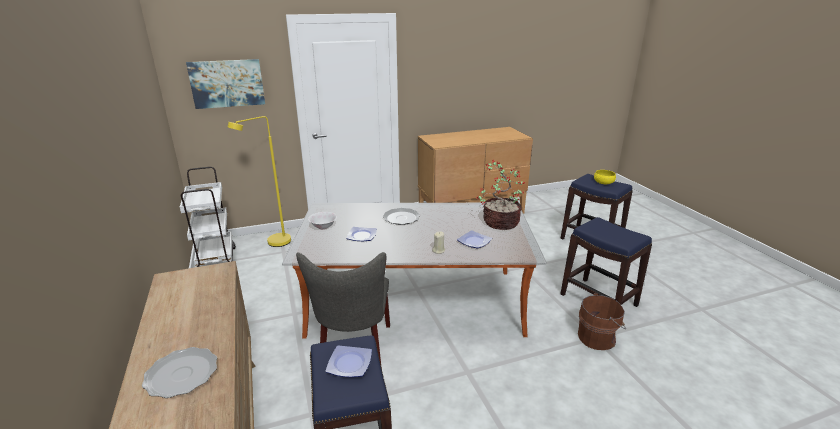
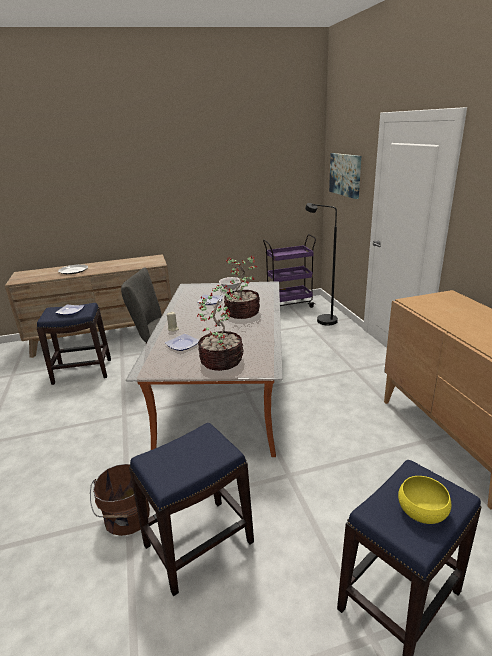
camera: 95 degrees right, 0 degrees up
white cart [180,167,236,267] -> purple cart [263,234,316,308]
yellow floor lamp [228,116,291,247] -> black floor lamp [305,203,338,325]
plate [383,208,420,225] -> potted plant [224,255,260,319]

